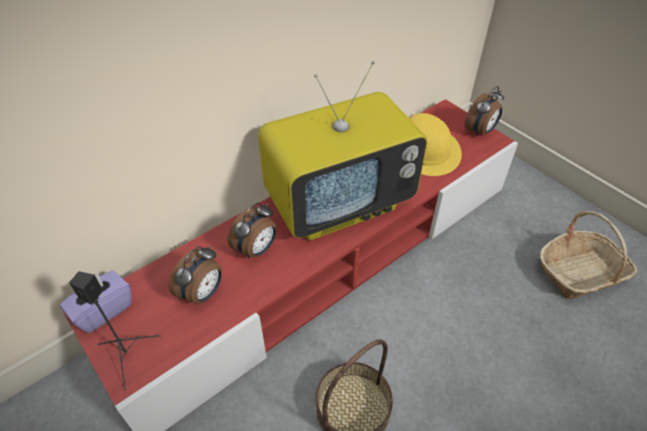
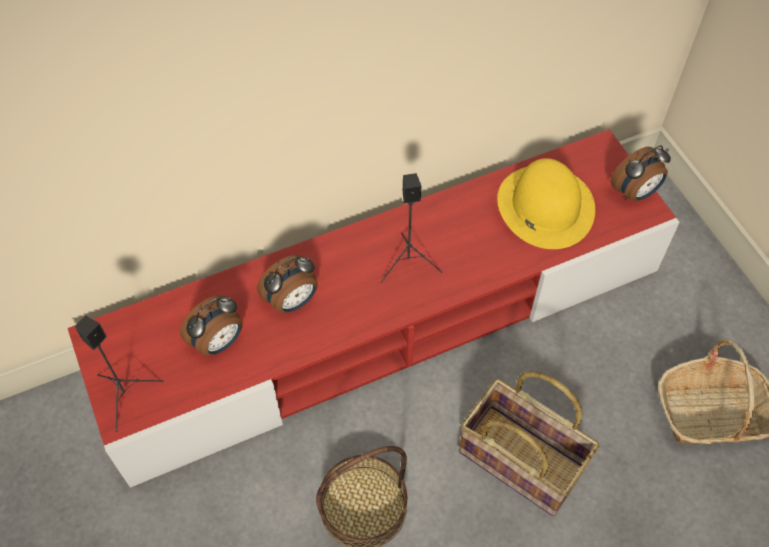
camera: 15 degrees right, 10 degrees up
purple tissue box [60,270,131,333] -> none
television [258,61,427,240] -> black speaker [381,173,443,282]
none -> basket [459,371,599,516]

